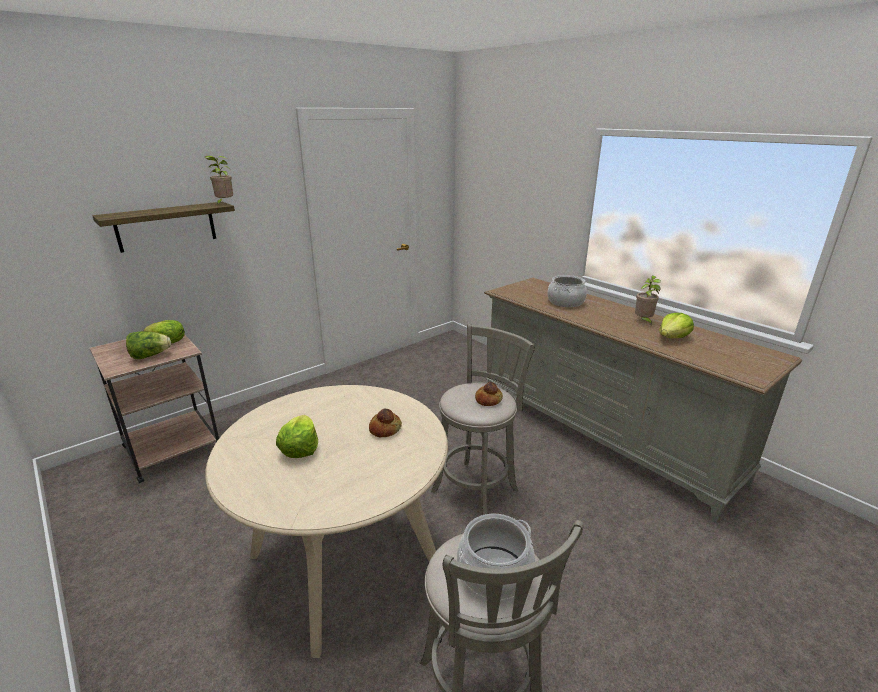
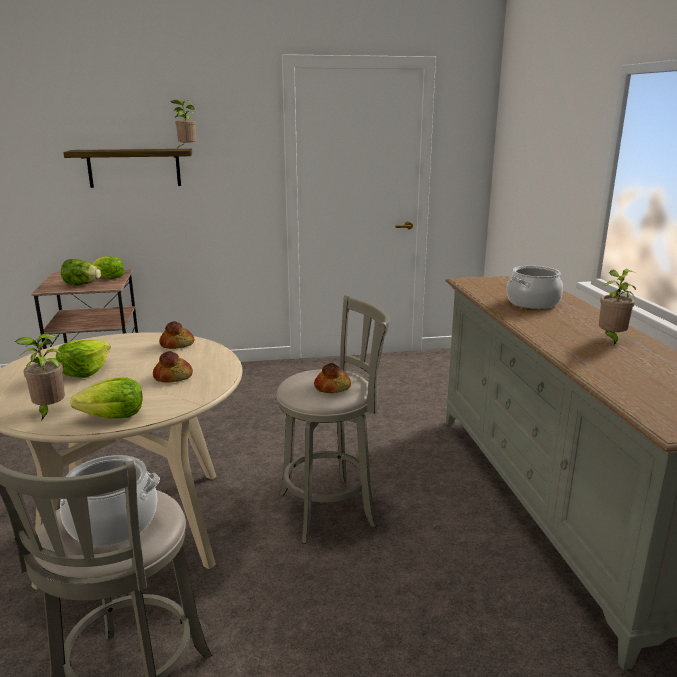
camera: 30 degrees right, 5 degrees down
lettuce [659,313,694,338] -> lettuce moved to [71,377,142,418]
none -> potted plant [15,334,65,421]
none -> bread [159,321,194,349]

